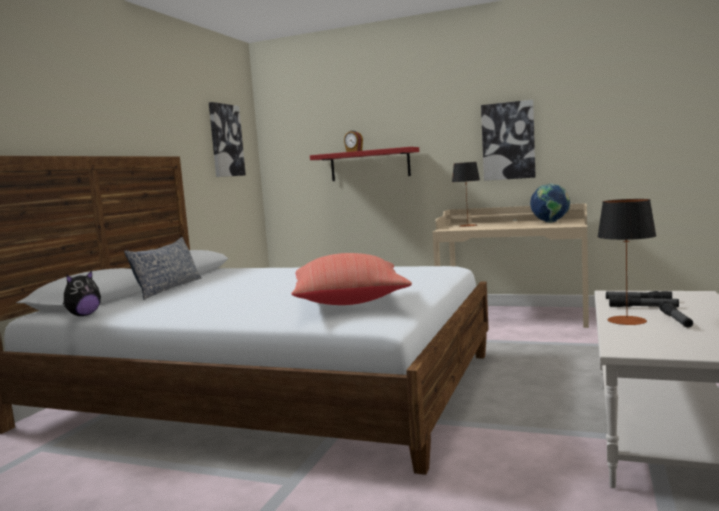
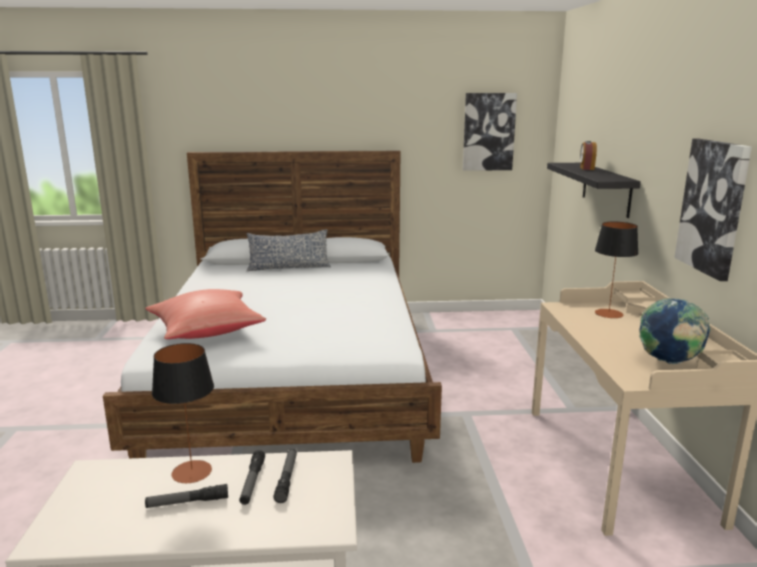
camera: 65 degrees right, 10 degrees up
plush toy [63,270,101,316] -> none
red shelf [310,147,419,181] -> black shelf [547,163,641,218]

